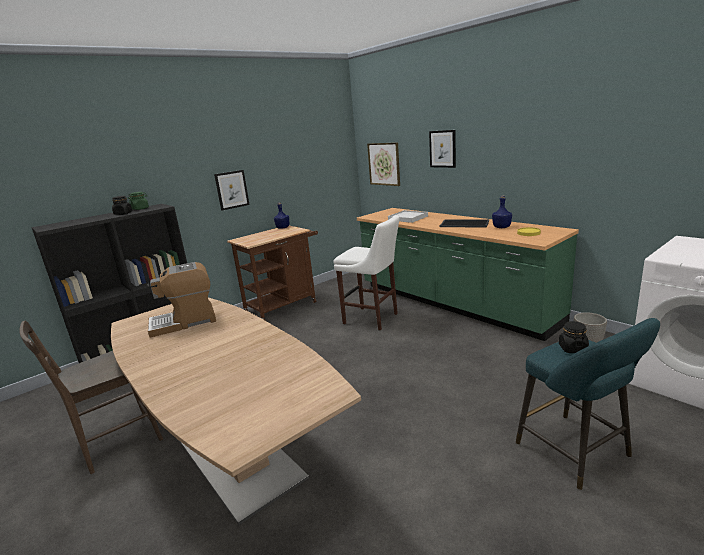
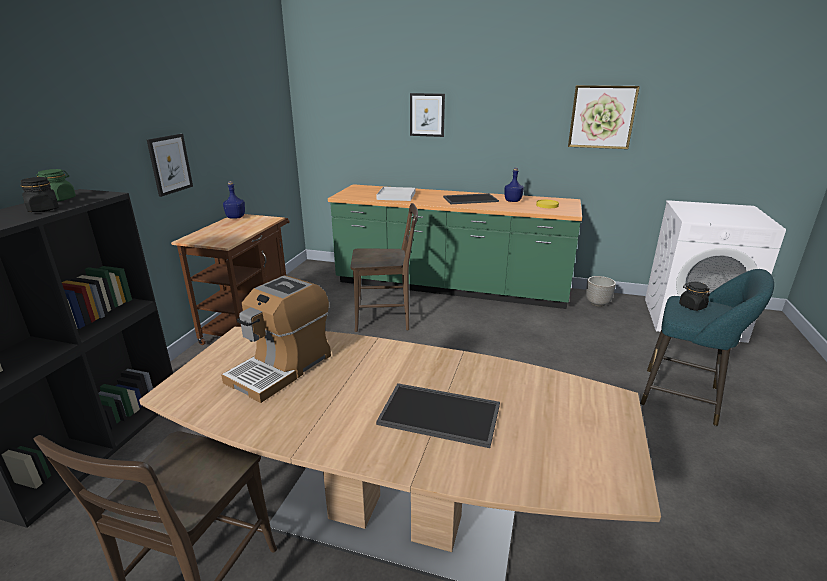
camera: 35 degrees left, 5 degrees up
white stool [333,215,400,331] -> brown chair [350,203,418,332]
picture [367,142,400,186] -> picture moved to [568,85,640,149]
none -> tray [376,383,500,448]

